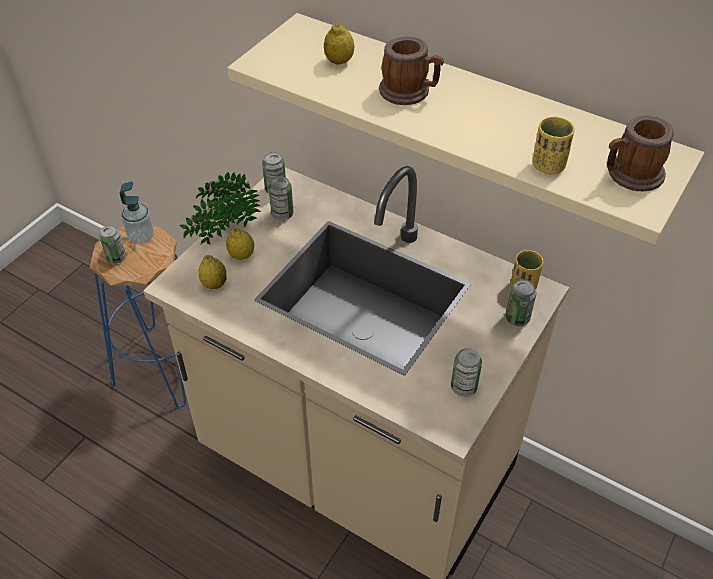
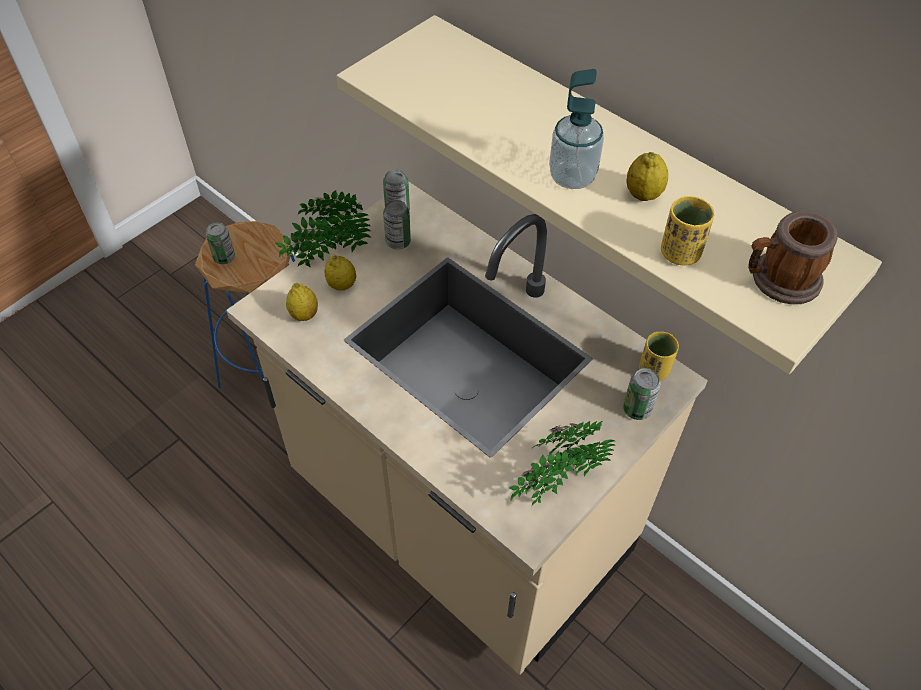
camera: 10 degrees right, 5 degrees up
soap dispenser [120,181,154,244] -> soap dispenser moved to [549,69,604,189]
lemon [324,24,354,64] -> lemon moved to [626,152,668,201]
mug [379,36,444,105] -> none
can [451,348,482,397] -> potted plant [510,421,615,508]

